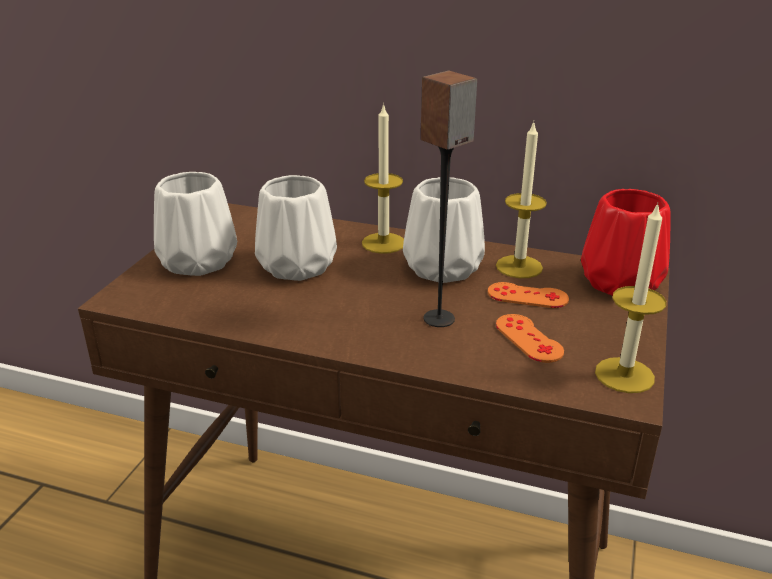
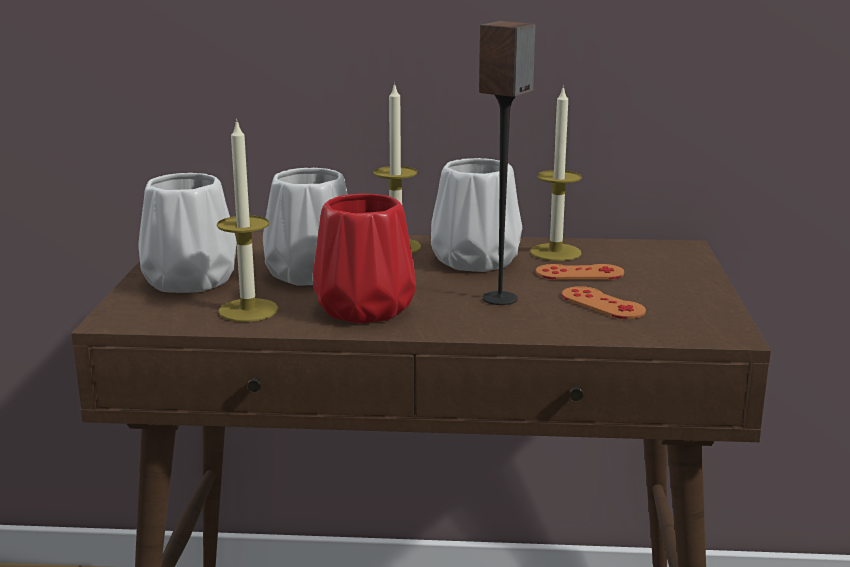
camera: 15 degrees left, 10 degrees down
red vase [581,189,671,296] -> red vase moved to [313,193,416,324]
candle [595,203,666,393] -> candle moved to [217,119,279,322]

